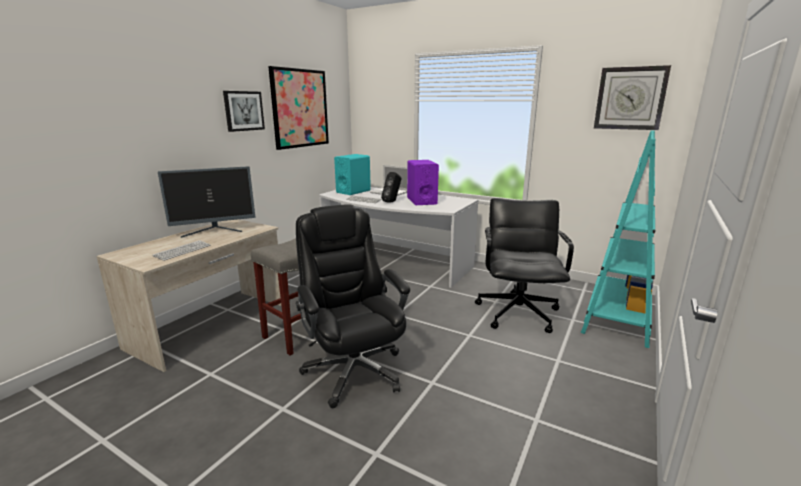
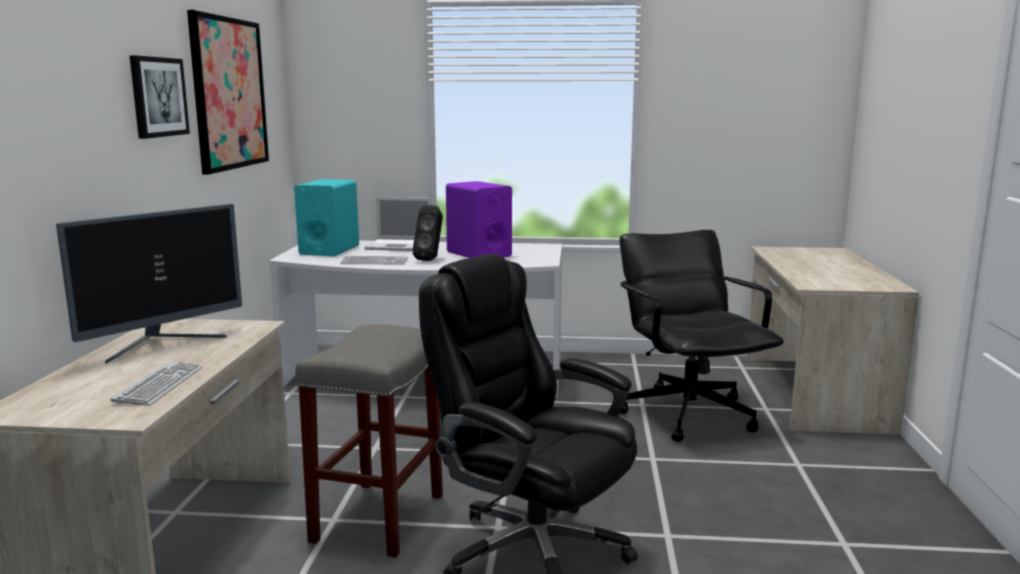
camera: 25 degrees left, 5 degrees down
turquoise bookcase [581,130,655,348] -> beige desk [747,246,919,435]
wall clock [594,65,671,130] -> none

